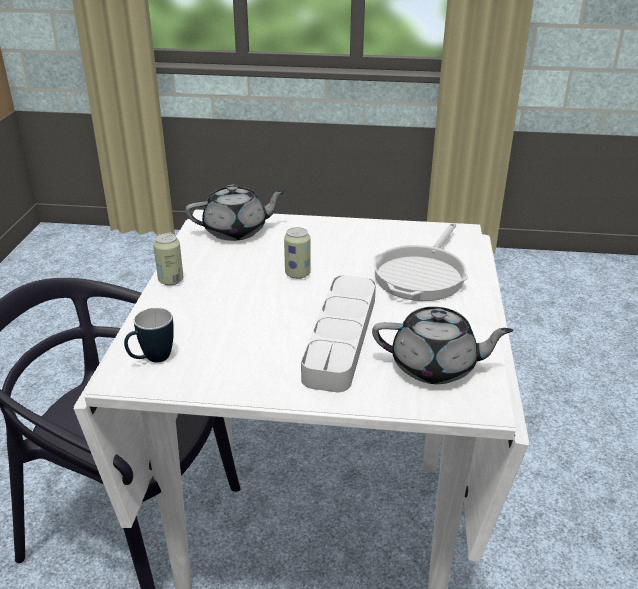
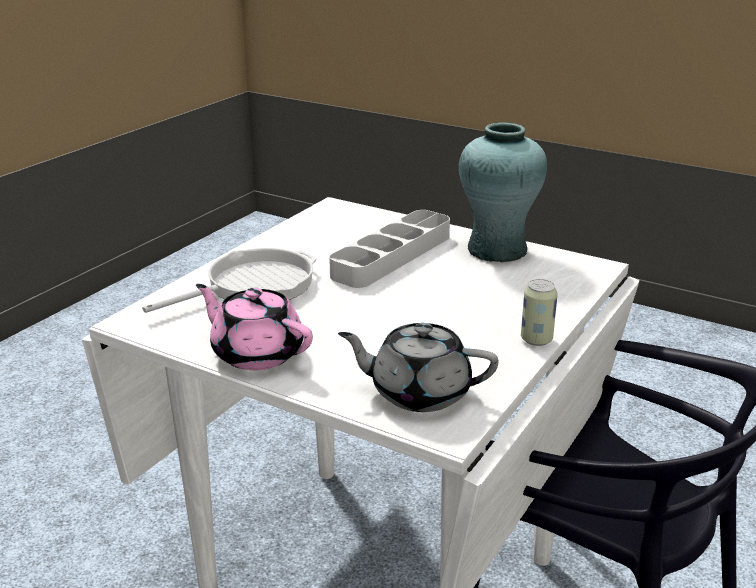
camera: 155 degrees left, 5 degrees down
mug [124,308,174,363] -> none
can [284,227,311,279] -> none
grey teapot [372,307,514,384] -> none
none -> pink teapot [196,284,313,370]
none -> turquoise vase [459,123,547,262]

